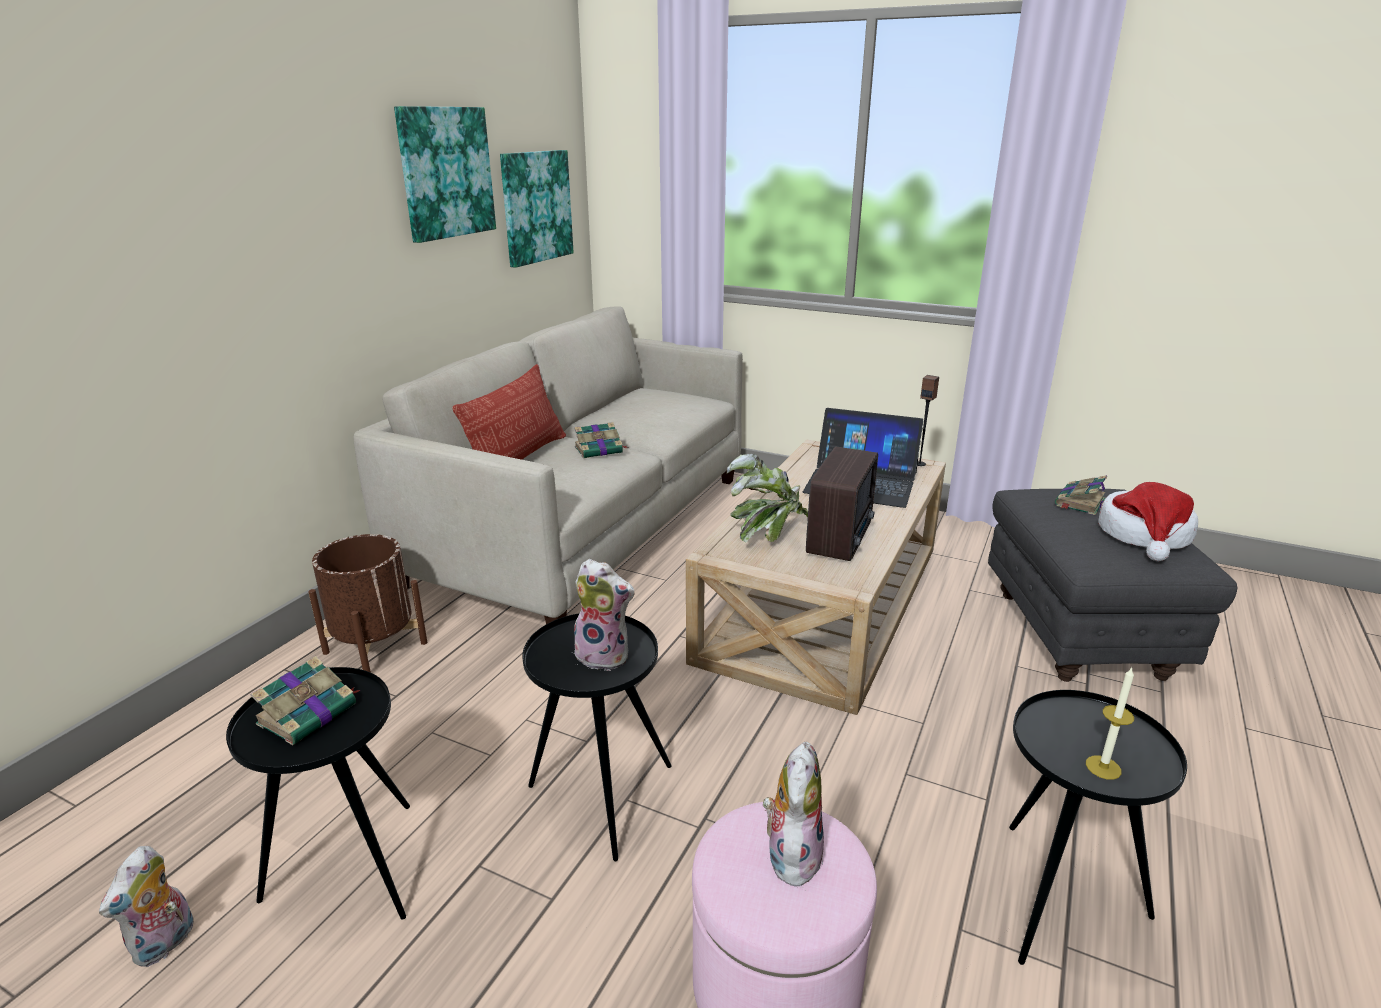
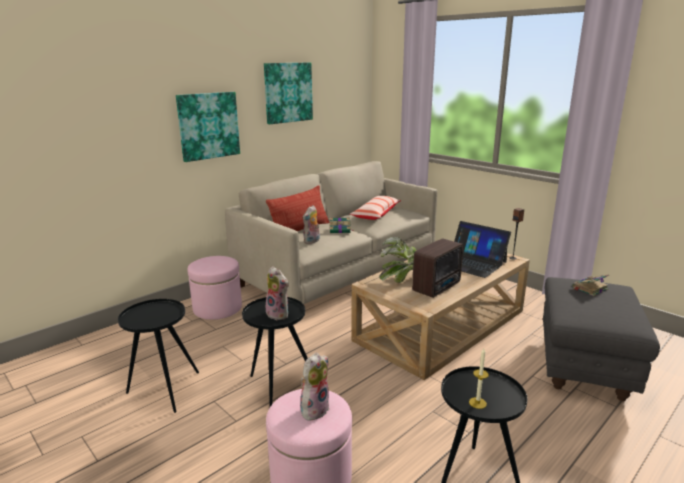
camera: 20 degrees right, 5 degrees down
plush toy [99,846,194,967] -> plush toy moved to [303,205,320,244]
book [250,656,360,745] -> none
brown planter [308,534,427,673] -> pink ottoman [187,256,242,320]
picture [500,150,574,268] -> picture moved to [176,92,240,162]
hat [1099,482,1198,561] -> none
none -> pillow [350,196,401,220]

